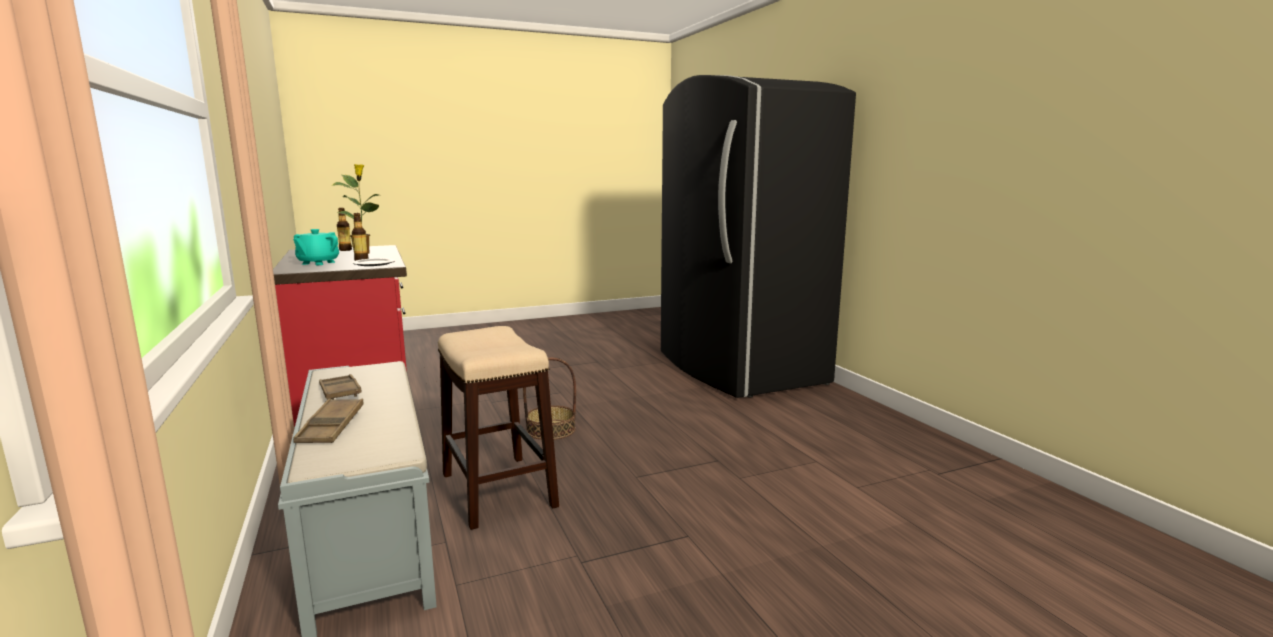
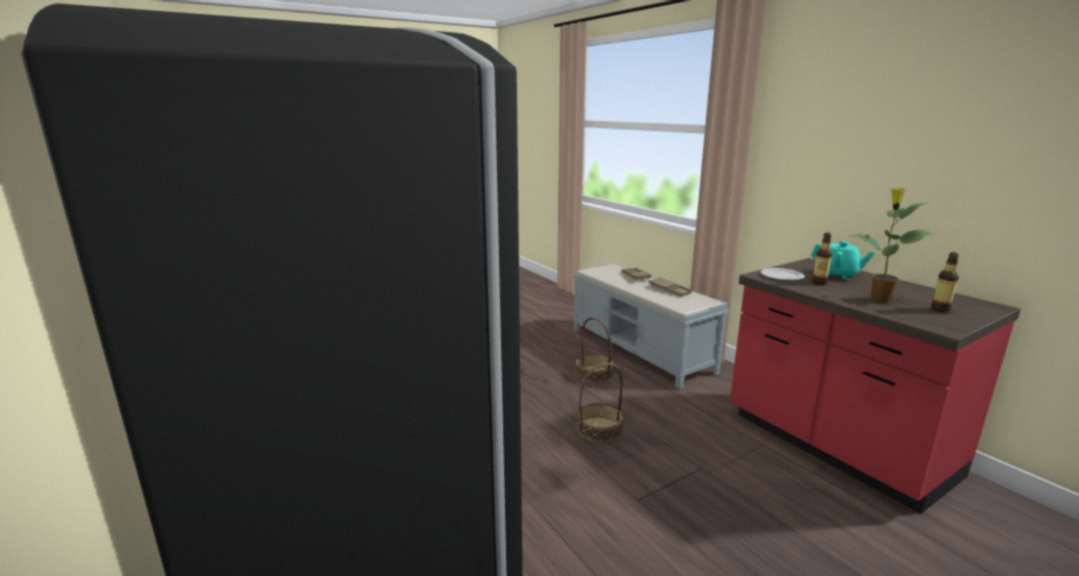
camera: 170 degrees right, 5 degrees up
turquoise teapot [293,229,339,265] -> turquoise teapot turned 120 degrees clockwise [811,241,875,280]
stool [438,326,559,530] -> basket [575,317,615,383]

